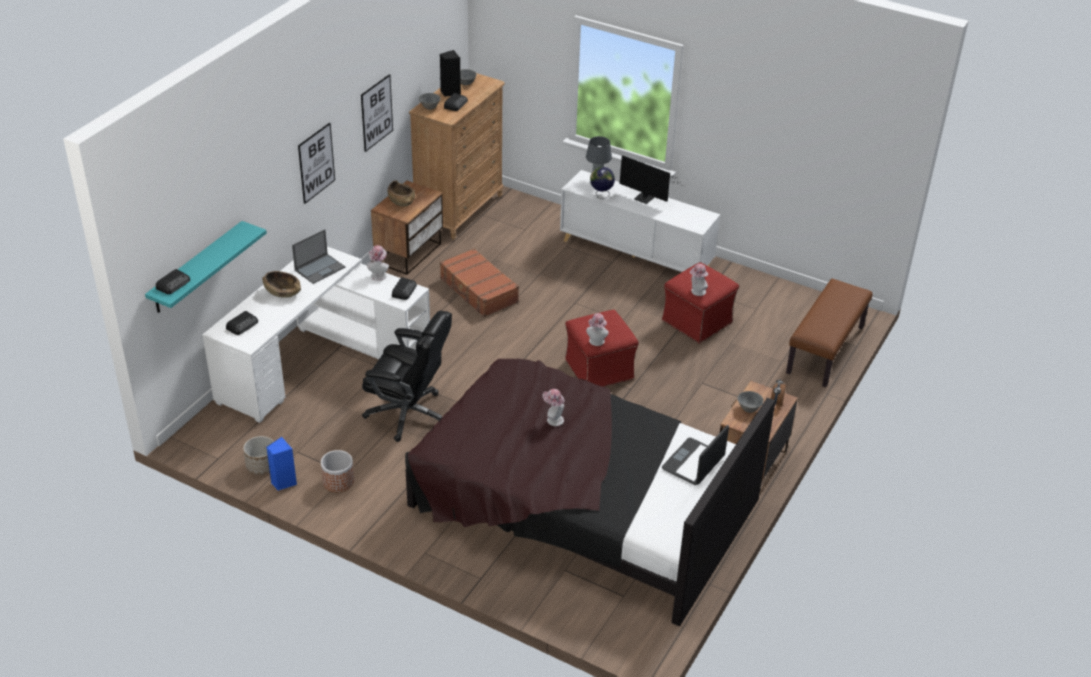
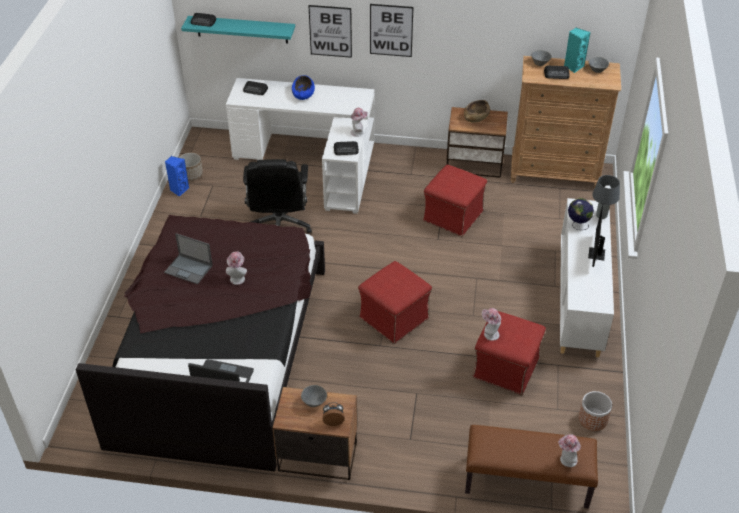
camera: 70 degrees right, 5 degrees up
brown bowl [262,271,301,298] -> blue bowl [292,75,315,100]
laptop [292,229,345,284] -> laptop moved to [164,233,213,284]
planter [321,450,354,492] -> planter moved to [579,391,612,431]
picture [361,74,393,152] -> picture moved to [309,5,352,58]
black speaker [440,50,461,97] -> turquoise speaker [564,28,591,73]
brown suitcase [440,248,519,317] -> red ottoman [423,165,487,237]
hat [586,313,609,346] -> hat moved to [558,434,581,467]

